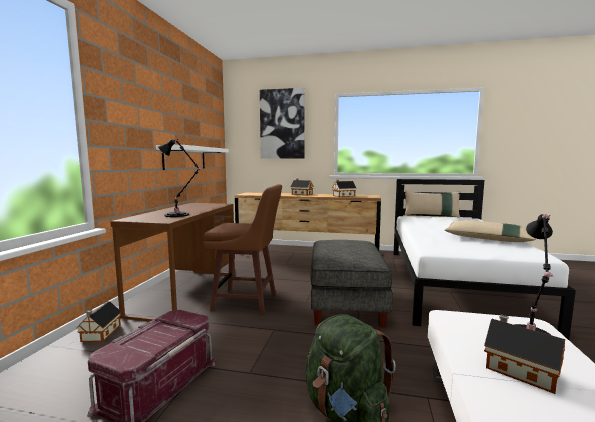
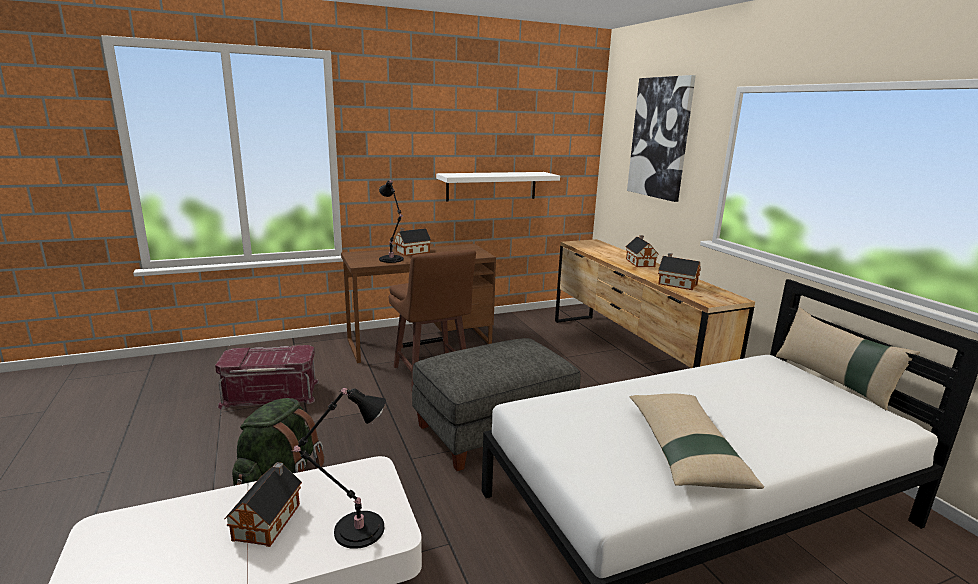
camera: 55 degrees right, 10 degrees up
toy house [77,301,122,342] -> toy house moved to [394,228,431,256]

